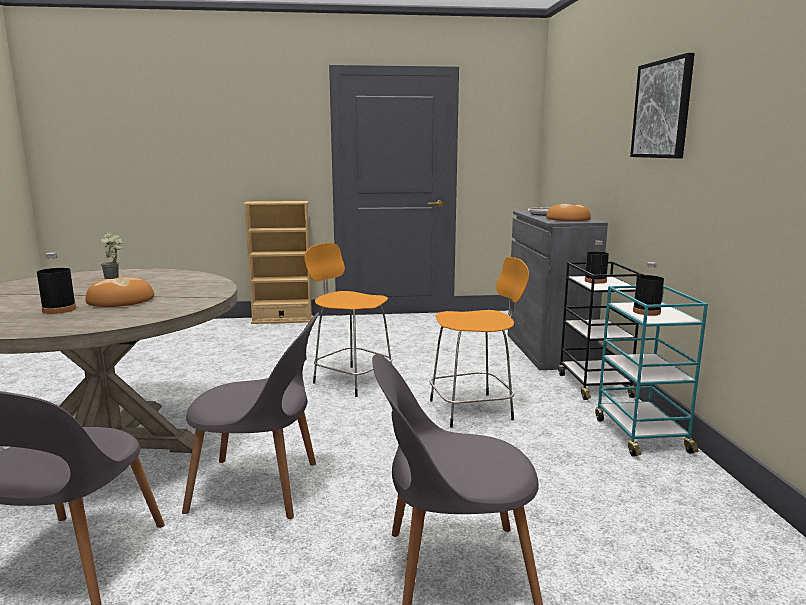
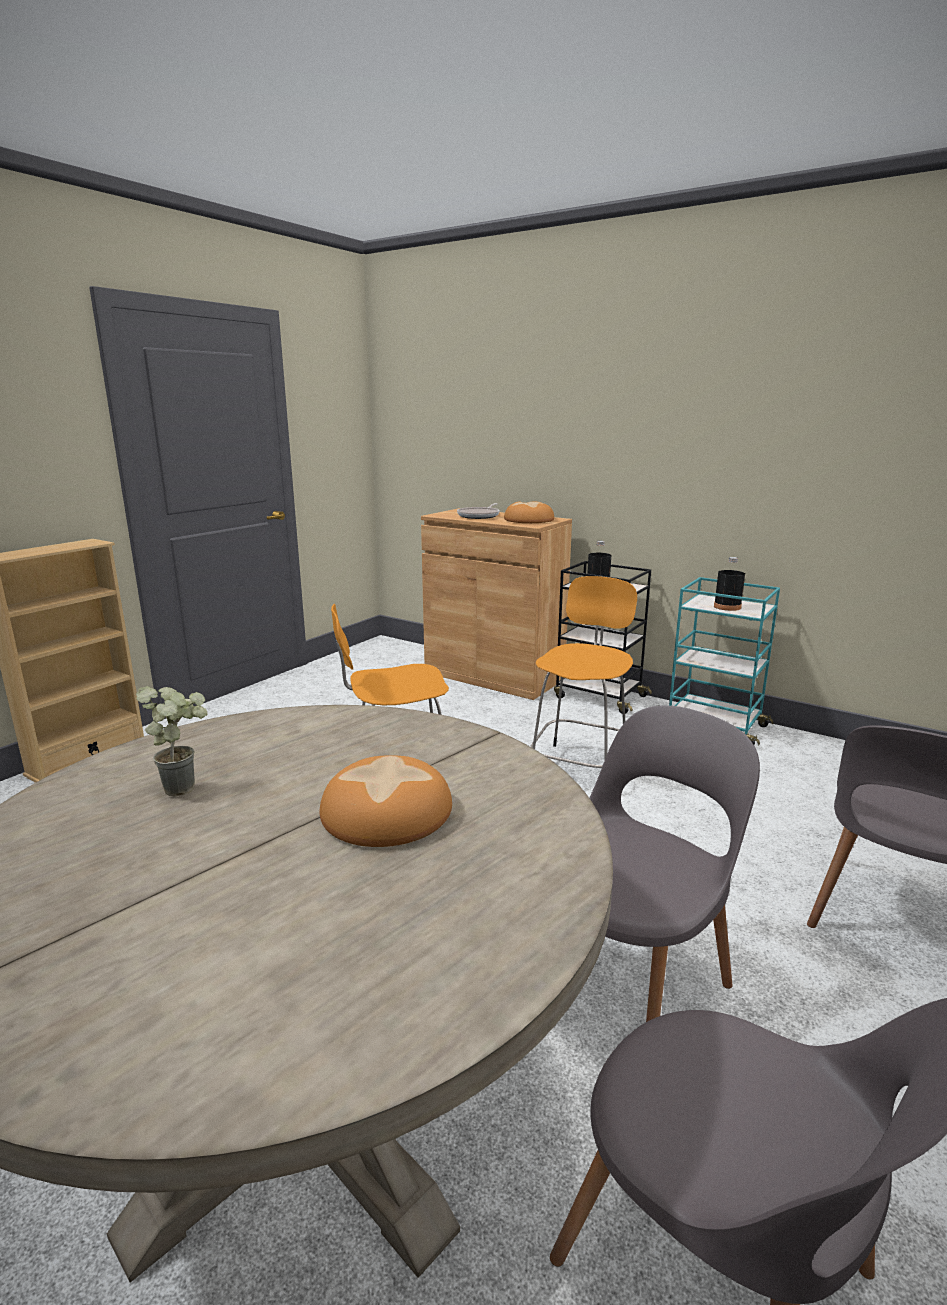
camera: 50 degrees left, 5 degrees up
black bottle [37,252,76,314] -> none
grey cabinet [508,211,608,370] -> brown cabinet [421,508,572,700]
picture [630,53,695,158] -> none

